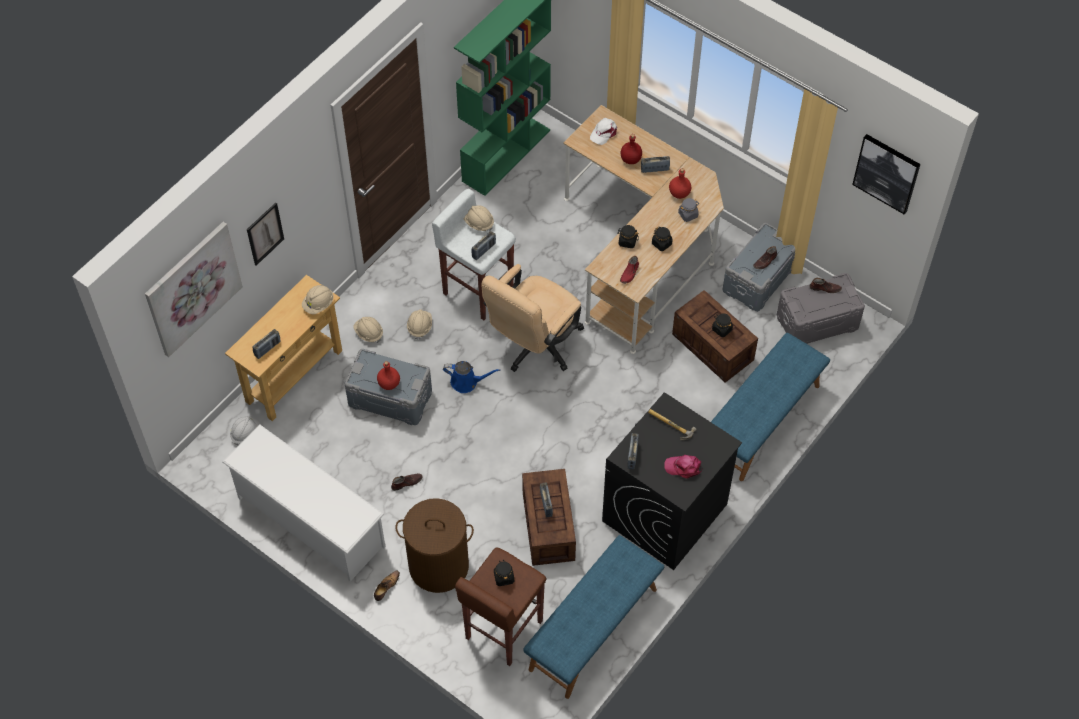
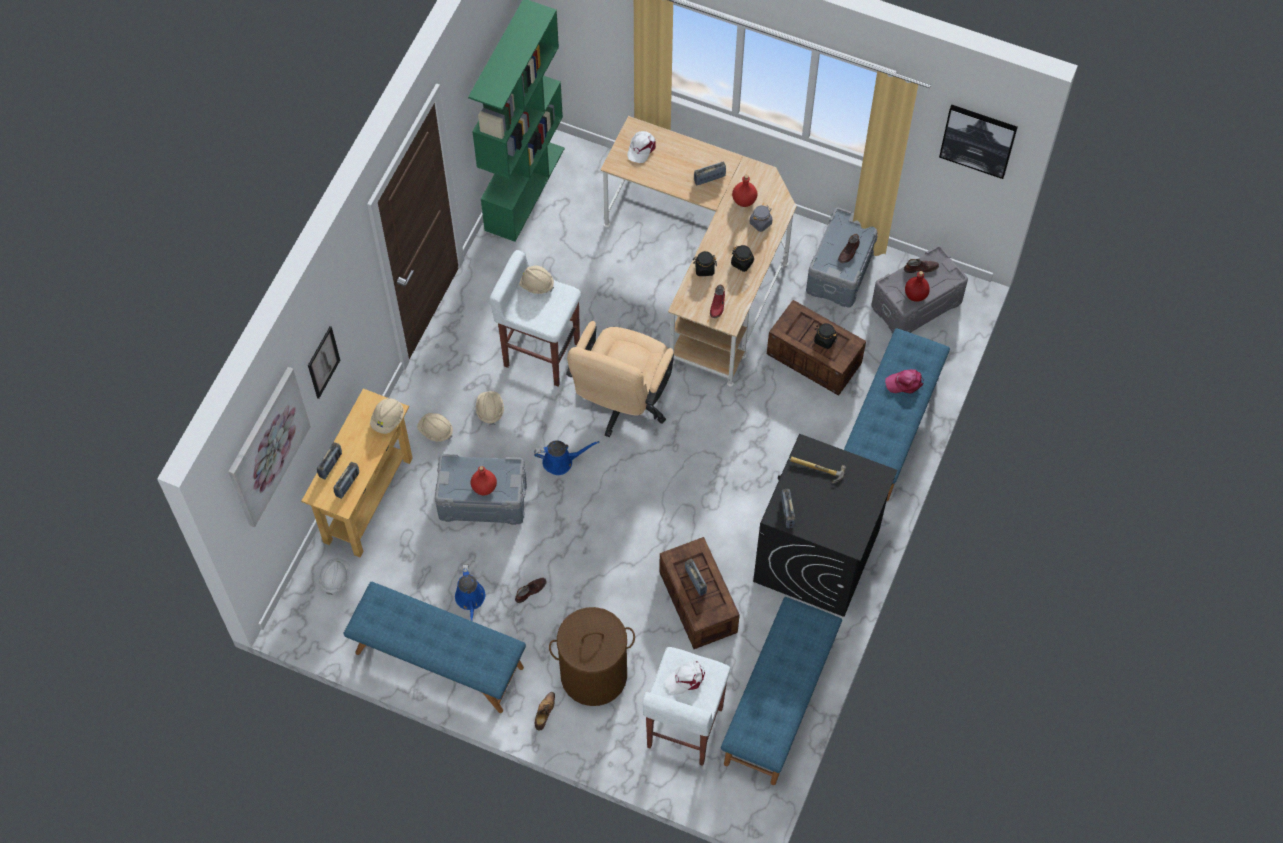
camera: 15 degrees left, 5 degrees up
white shoe rack [222,424,385,582] -> blue bench [344,582,526,713]
brown stool [455,548,546,666] -> white stool [642,647,730,766]
radio [471,231,496,260] -> radio moved to [317,442,342,479]
black jar [494,559,514,586] -> white cap [665,661,705,695]
red bottle [621,134,642,164] -> red bottle moved to [905,271,930,302]
pink cap [664,455,701,478] -> pink cap moved to [885,369,924,394]
none -> blue watering can [455,564,486,622]

